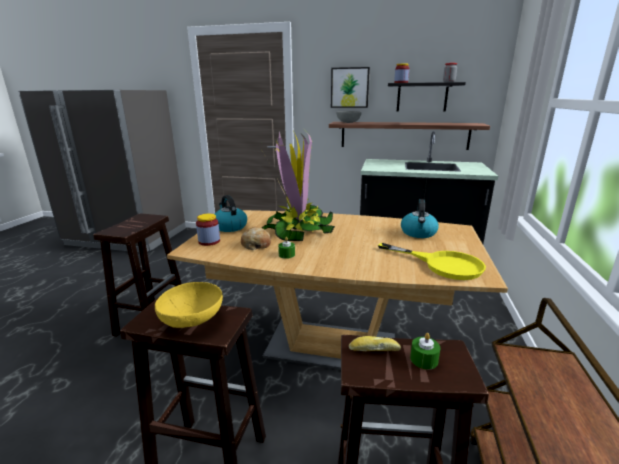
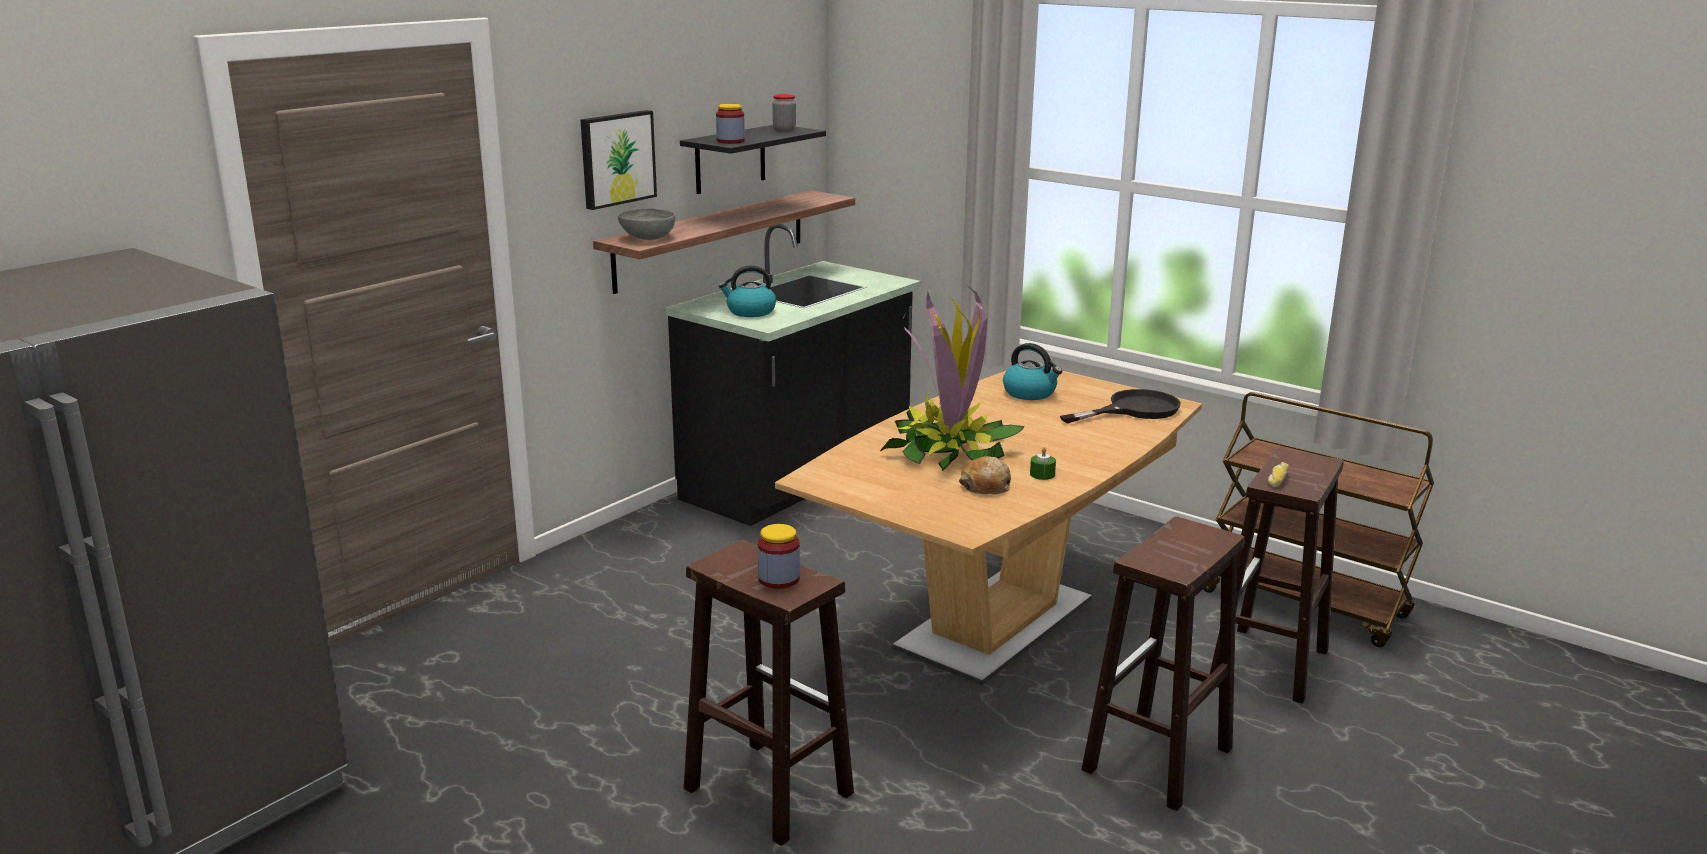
camera: 65 degrees left, 0 degrees up
yellow bowl [155,282,223,328] -> none
jar [196,214,220,246] -> jar moved to [757,524,800,589]
kettle [215,195,247,232] -> kettle moved to [719,265,776,317]
yellow frying pan [378,243,486,280] -> black frying pan [1060,389,1181,423]
green candle [410,333,440,369] -> none

